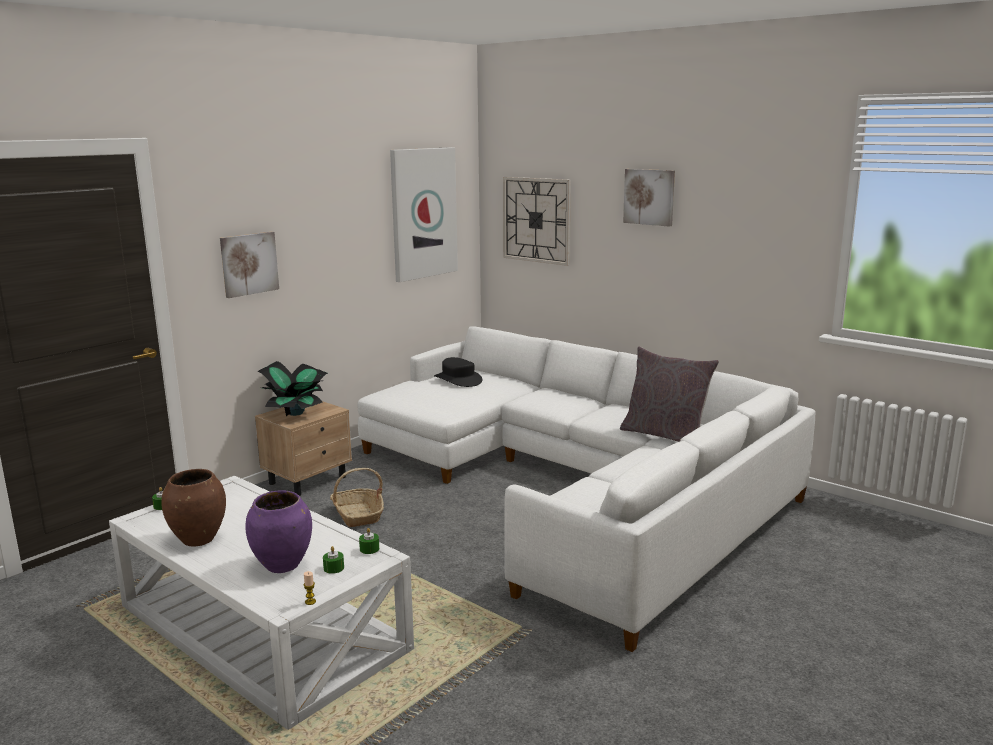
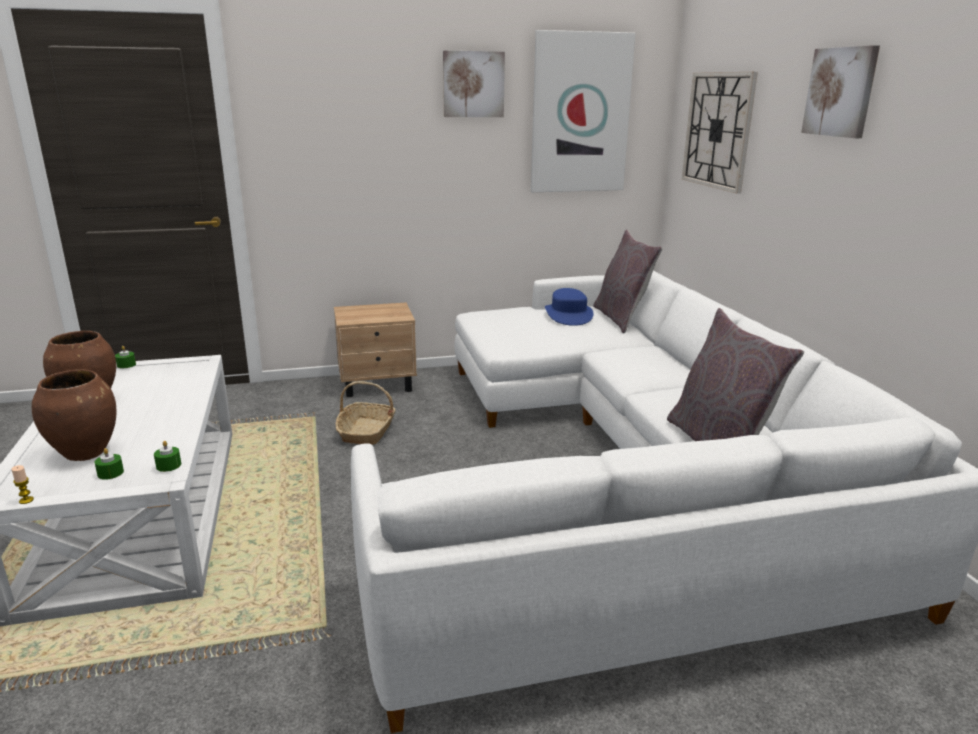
camera: 35 degrees right, 5 degrees up
picture [220,232,279,298] -> picture moved to [443,51,505,117]
purple vase [245,490,312,573] -> brown vase [32,369,116,461]
potted plant [258,361,328,416] -> none
black hat [434,357,482,387] -> blue hat [545,288,593,326]
none -> grey pillow [593,229,663,333]

